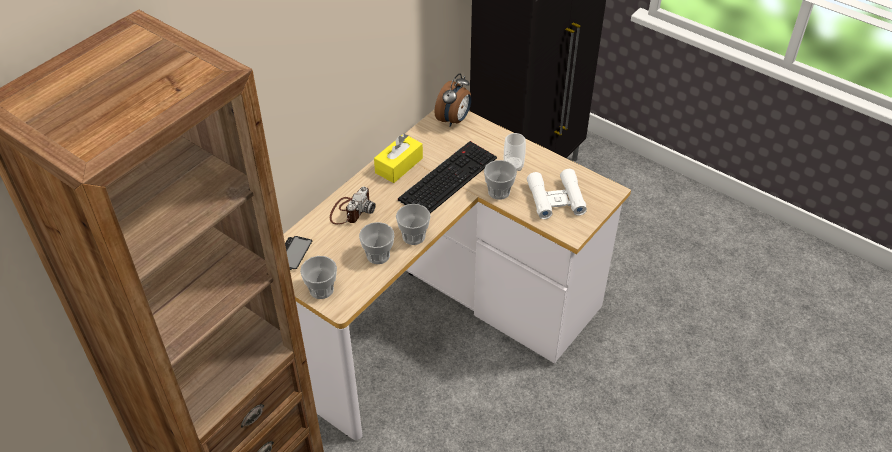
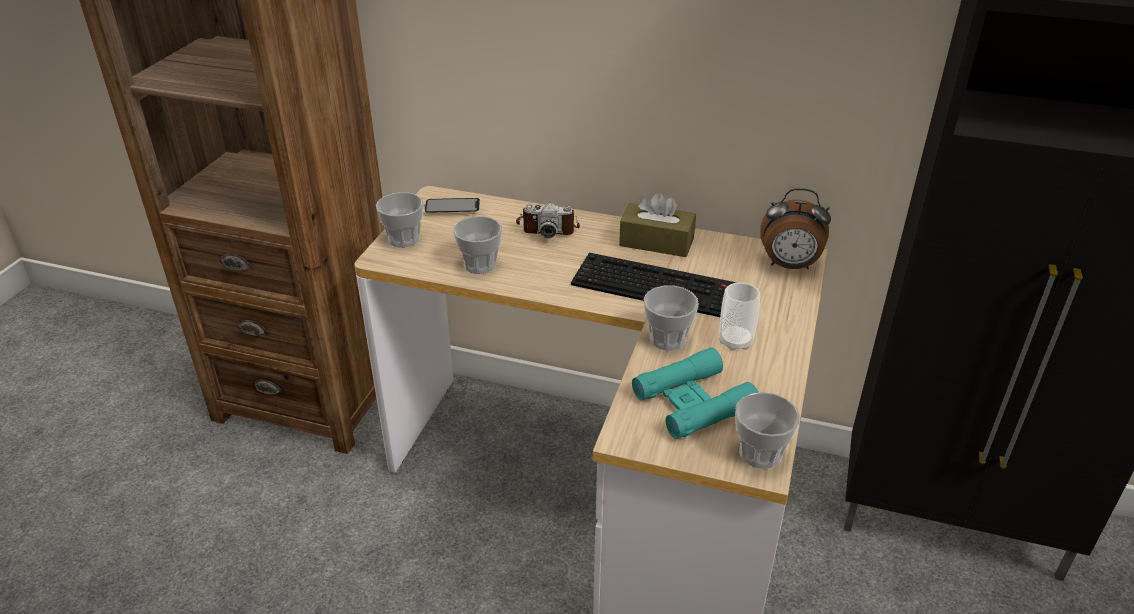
camera: 70 degrees right, 10 degrees down
yellow tissue box [374,134,423,183] -> brown tissue box [619,192,696,257]
cup [396,204,431,245] -> cup moved to [735,392,800,469]
white binoculars [527,169,587,219] -> turquoise binoculars [632,347,758,439]

